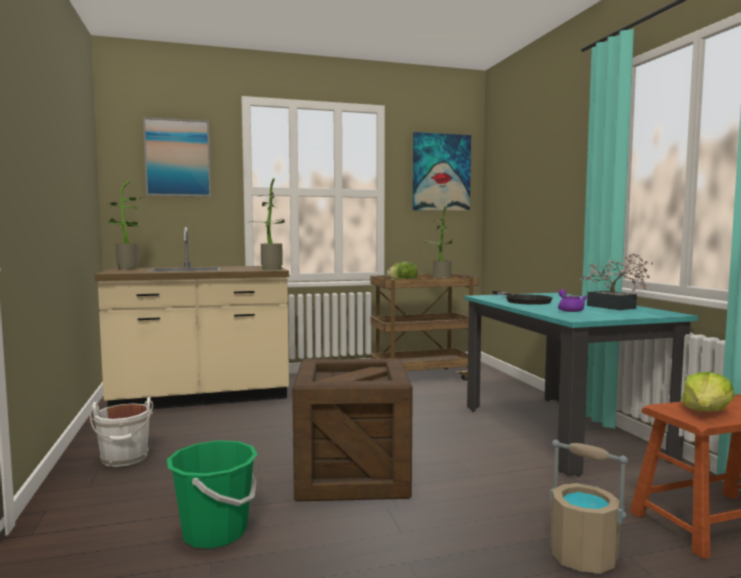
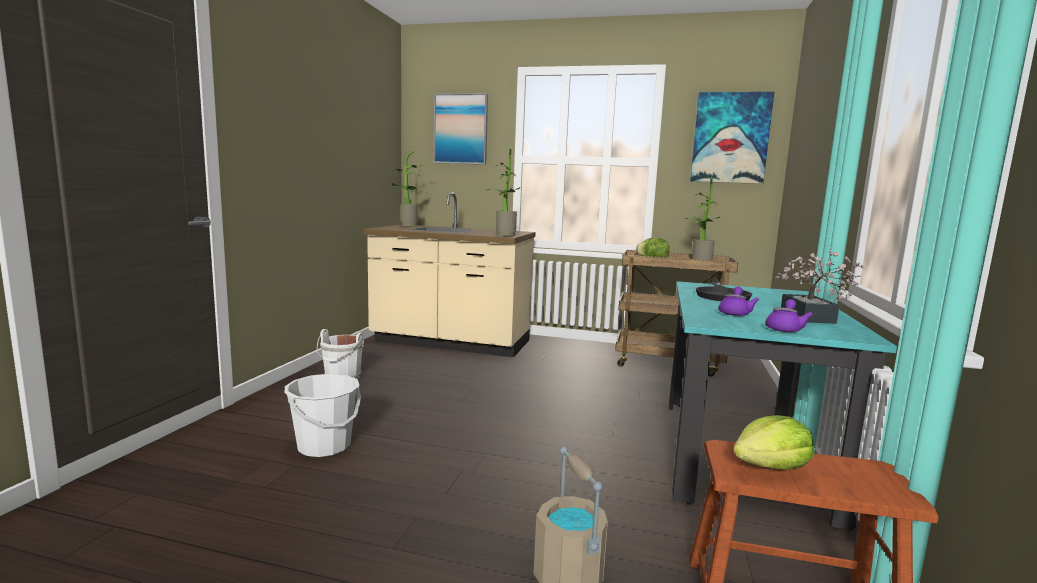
camera: 30 degrees right, 5 degrees up
green bucket [167,440,257,549] -> white bucket [285,374,361,457]
crate [292,359,413,501] -> none
none -> purple teapot [765,299,813,332]

